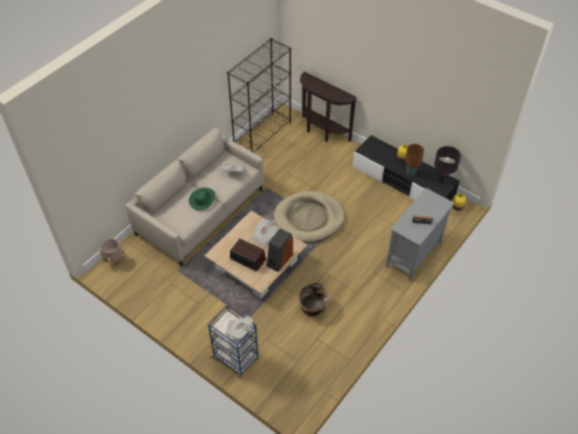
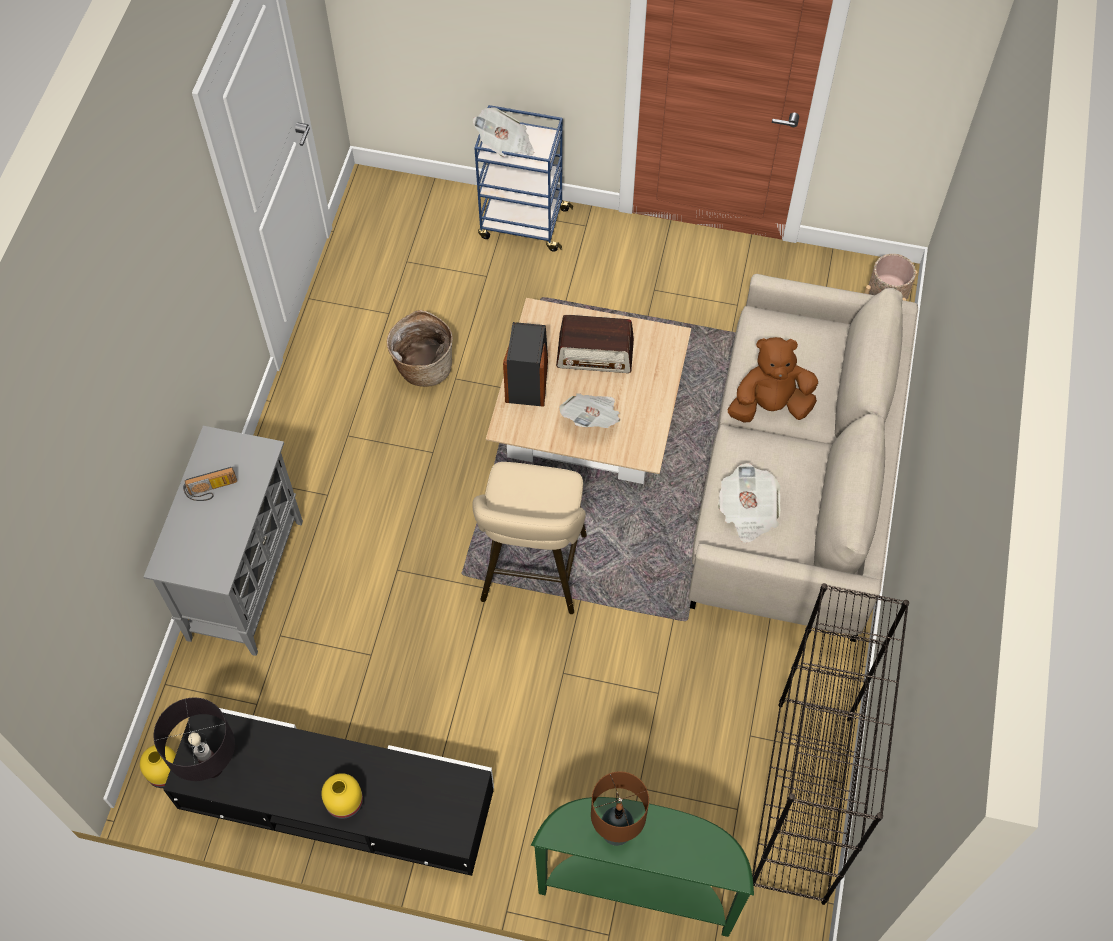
camera: 155 degrees right, 10 degrees up
green hat [189,188,215,211] -> brown plush toy [728,337,818,423]
beige dog bed [274,191,345,243] -> beige stool [472,462,587,614]
brown console table [300,71,357,142] -> green console table [531,797,754,937]
brown table lamp [405,144,424,177] -> brown table lamp moved to [591,771,649,846]

